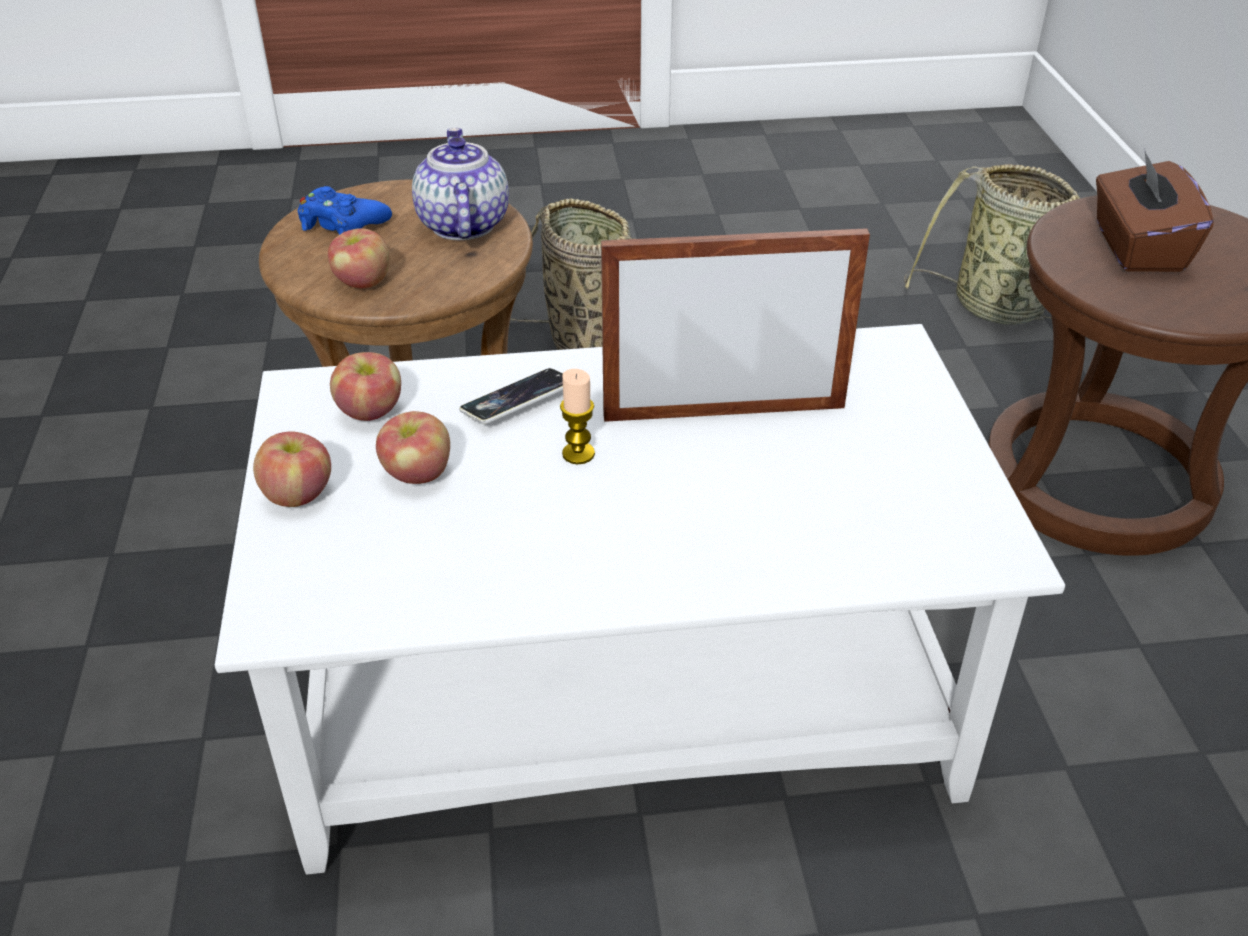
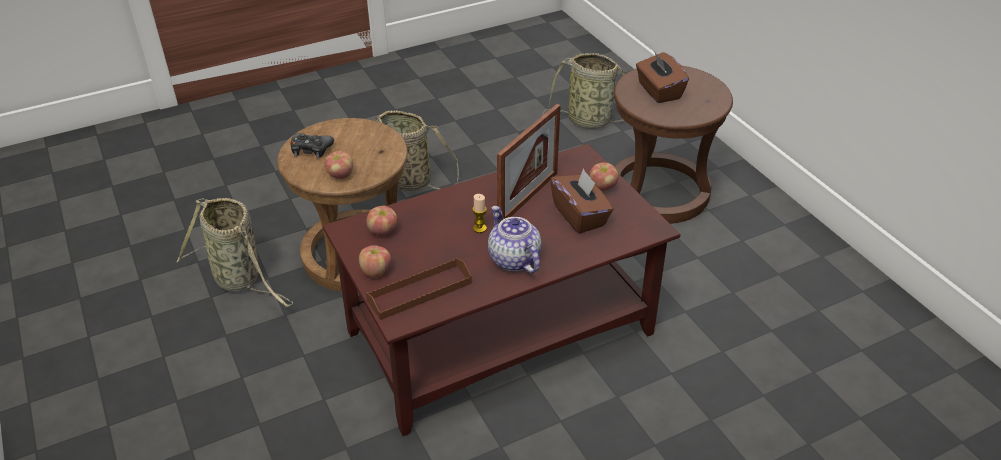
camera: 20 degrees left, 0 degrees up
white coffee table [215,324,1065,875] -> brown coffee table [323,144,681,436]
blue game controller [298,186,392,235] -> black game controller [291,133,334,158]
apple [376,411,450,484] -> apple moved to [589,163,618,191]
teapot [412,128,509,240] -> teapot moved to [488,206,541,273]
phone [459,368,563,424] -> none
picture frame [601,228,870,422] -> picture frame turned 150 degrees clockwise [497,104,561,219]
none -> basket [177,198,293,307]
none -> brown tray [366,258,472,320]
none -> brown tissue box [550,168,614,234]

